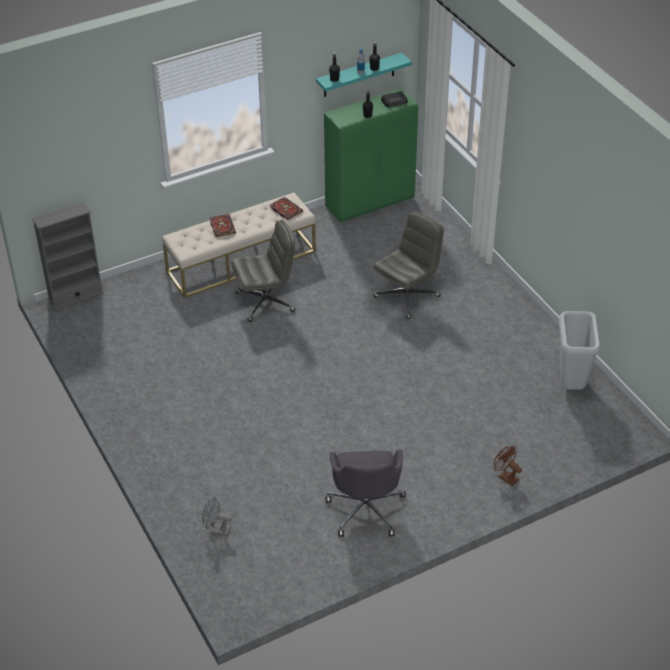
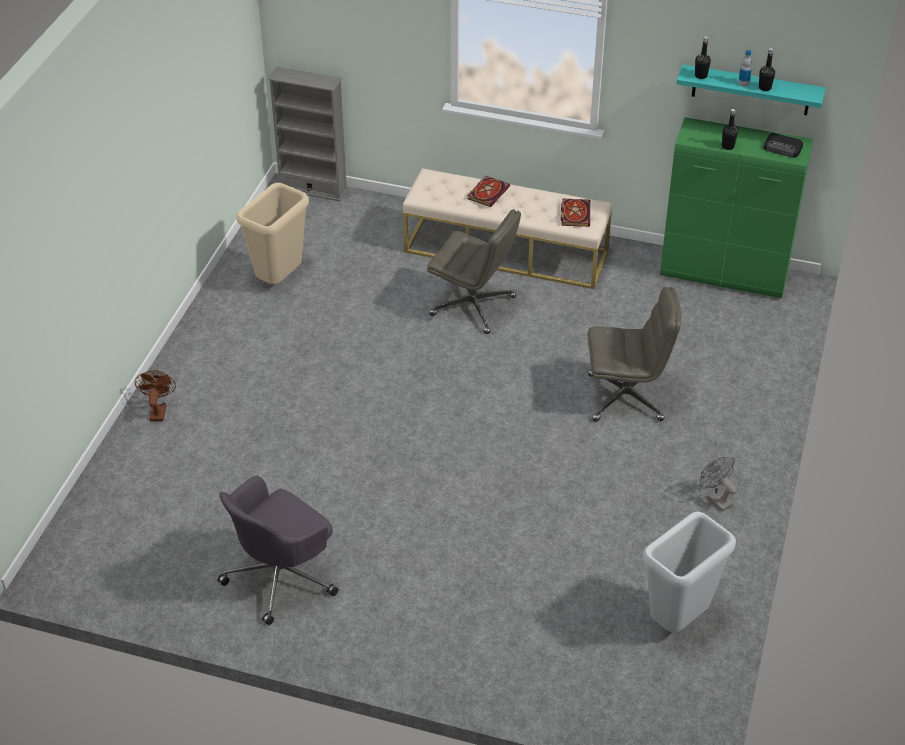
camera: 45 degrees right, 0 degrees up
grey fan [202,497,232,536] -> grey fan moved to [700,457,737,511]
brown fan [494,446,522,486] -> brown fan moved to [135,370,176,421]
none -> beige trash can [236,183,309,284]

